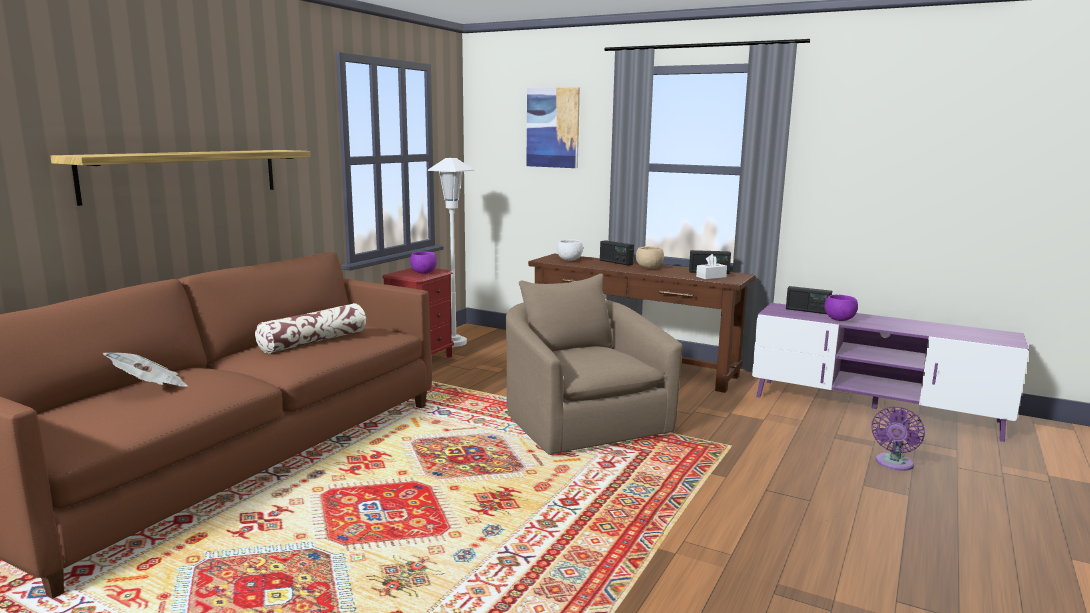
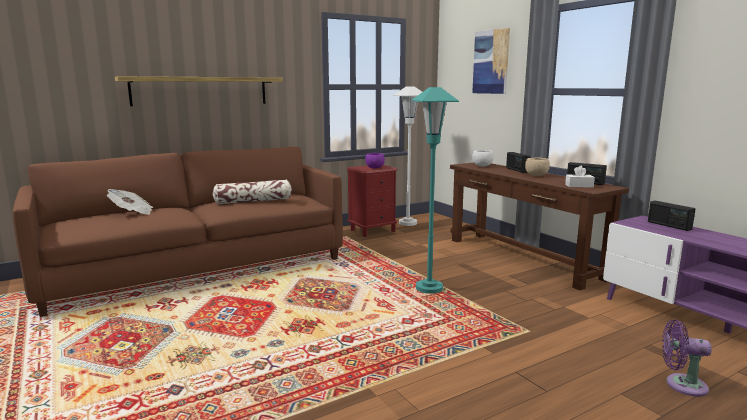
camera: 30 degrees right, 0 degrees up
beige armchair [506,274,683,455] -> turquoise floor lamp [412,87,459,294]
purple bowl [824,295,858,321] -> none
purple fan [871,406,925,471] -> purple fan turned 45 degrees clockwise [662,320,712,397]

